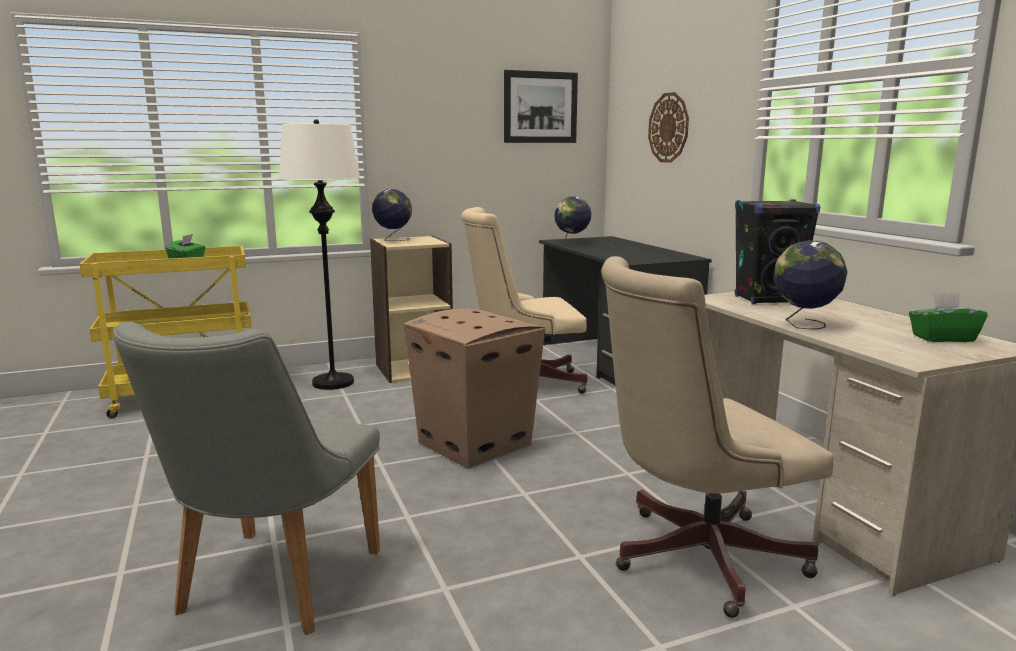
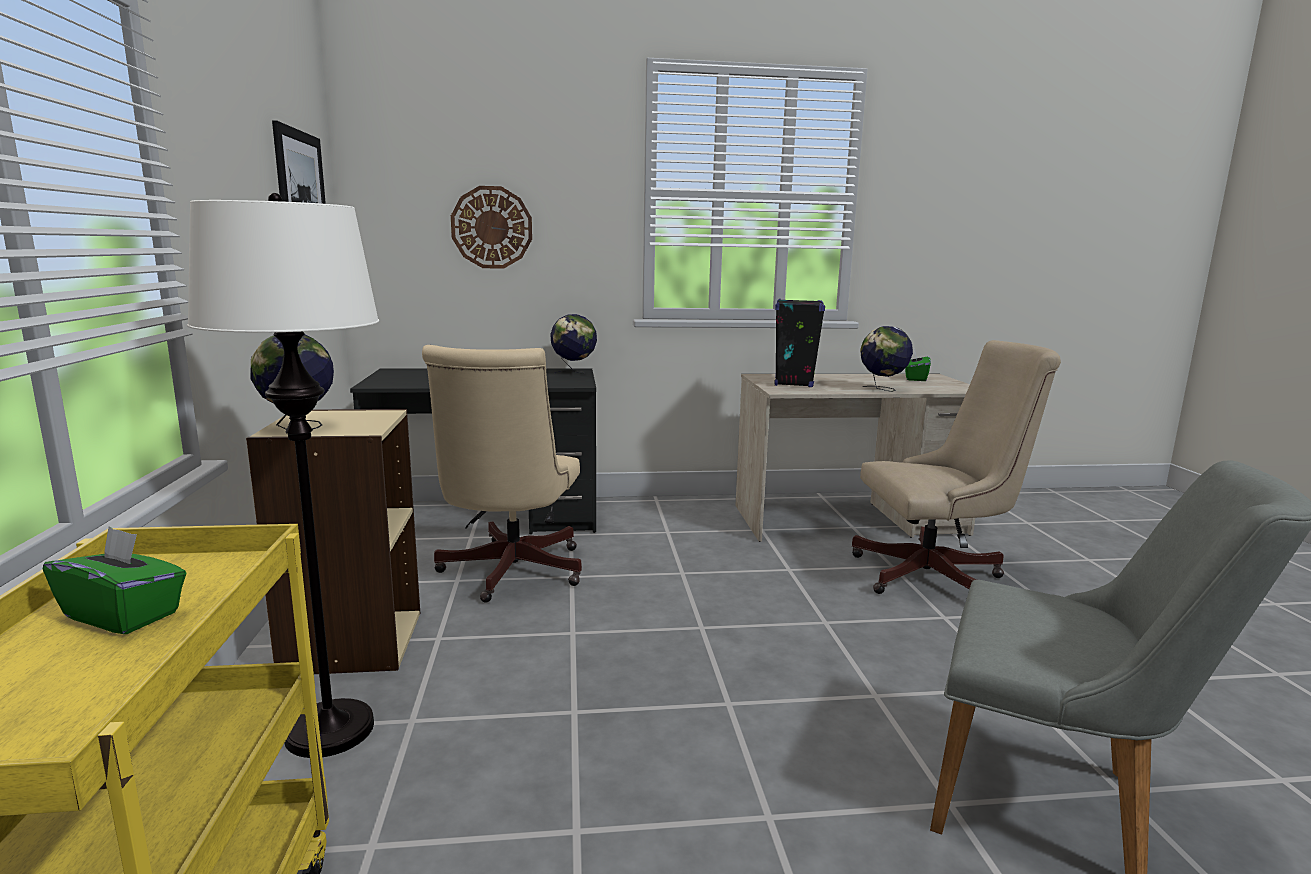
camera: 75 degrees left, 0 degrees up
cardboard box [404,308,546,469] -> none
globe [555,197,591,245] -> globe moved to [550,314,597,374]
beige office chair [601,256,833,618] -> beige office chair turned 90 degrees counterclockwise [852,340,1061,594]

